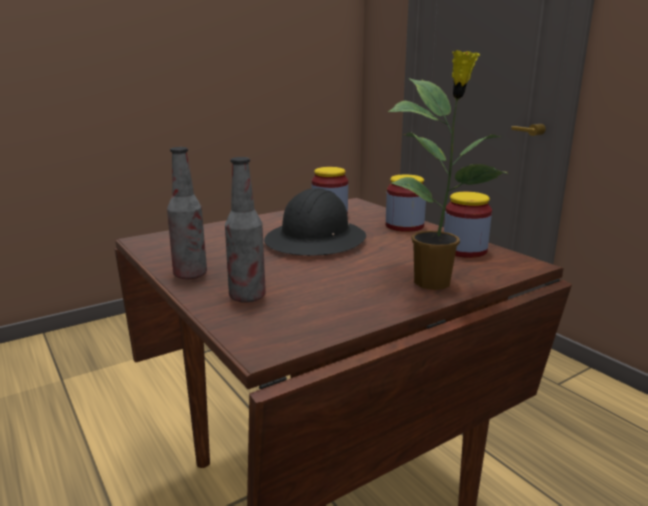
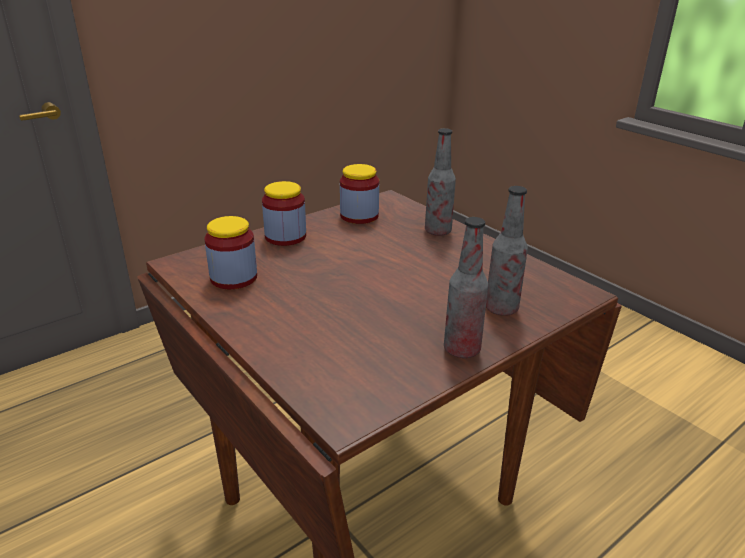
camera: 95 degrees left, 10 degrees up
black hard hat [264,188,366,256] -> none
potted plant [388,50,508,290] -> bottle [425,128,456,236]

